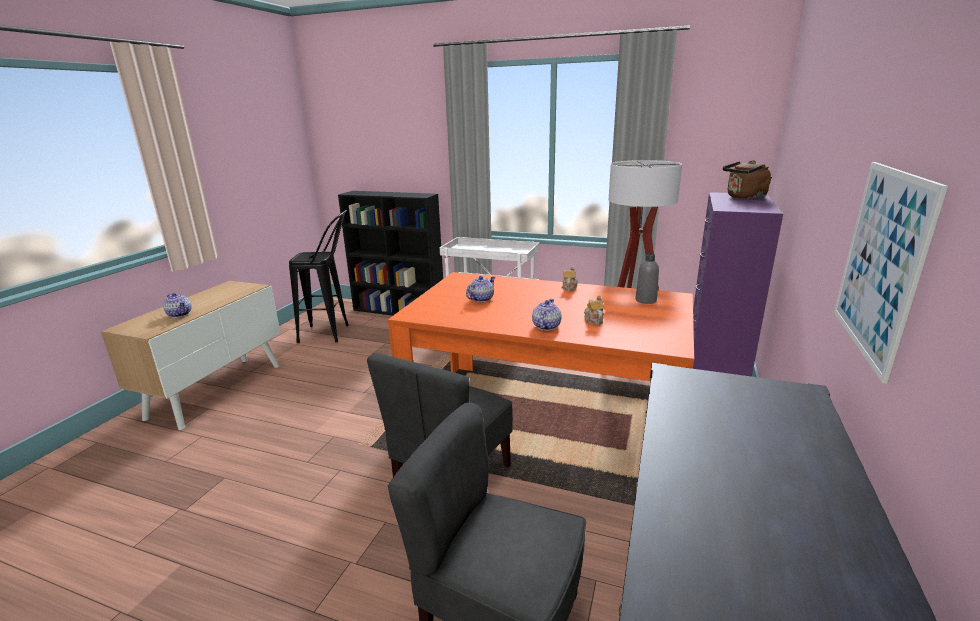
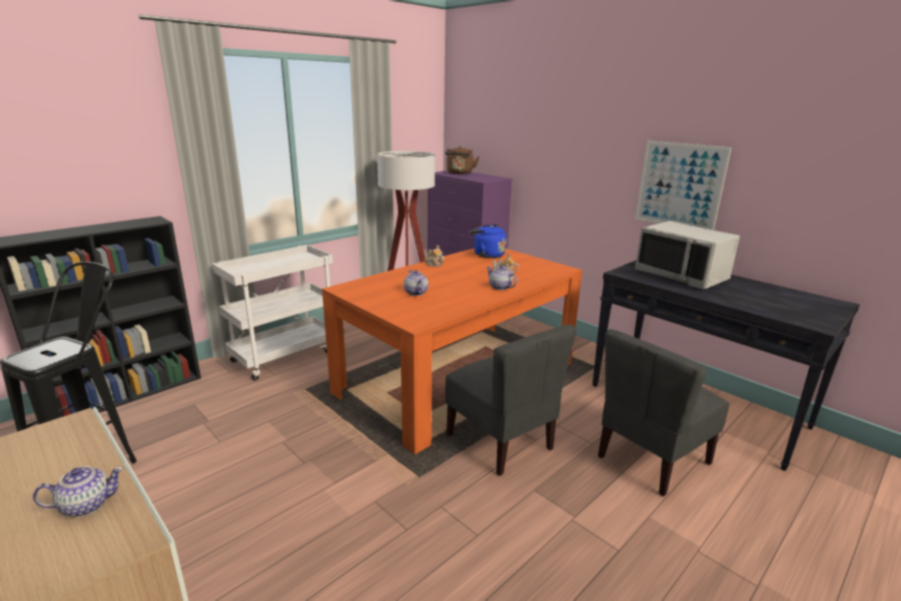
camera: 65 degrees left, 0 degrees up
grey bottle [636,253,659,304] -> blue kettle [469,224,506,258]
none -> grey microwave [635,221,740,289]

